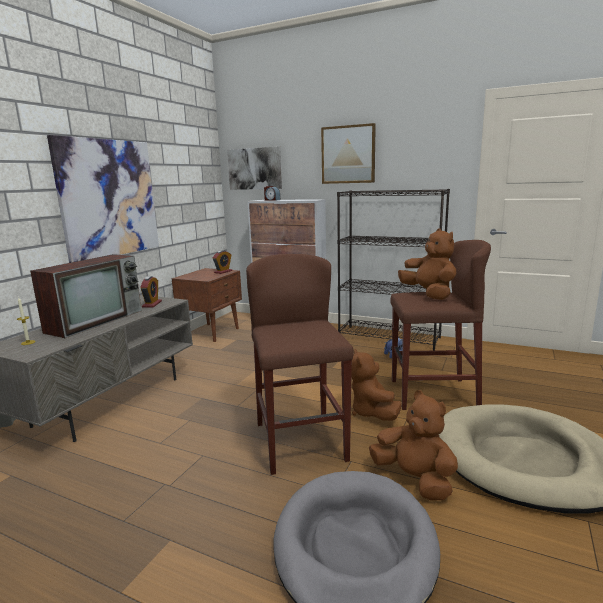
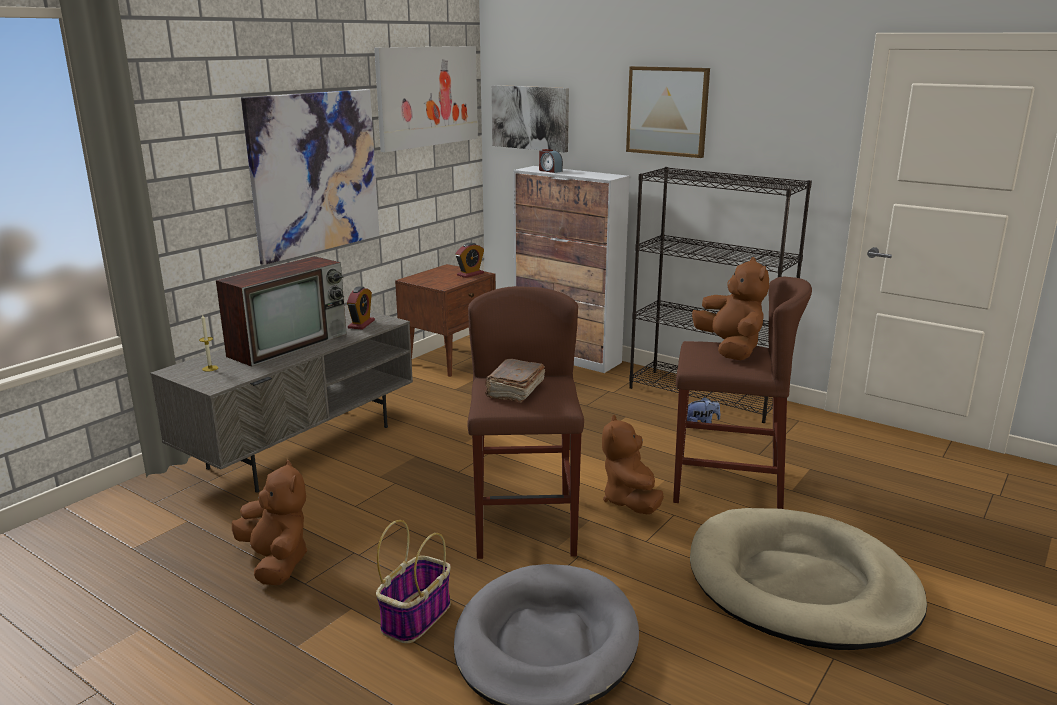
camera: 10 degrees right, 5 degrees up
brown plush toy [369,390,458,501] -> brown plush toy moved to [232,460,307,585]
none -> picture [374,46,478,152]
none -> basket [376,520,451,643]
none -> brown book [485,359,545,403]

